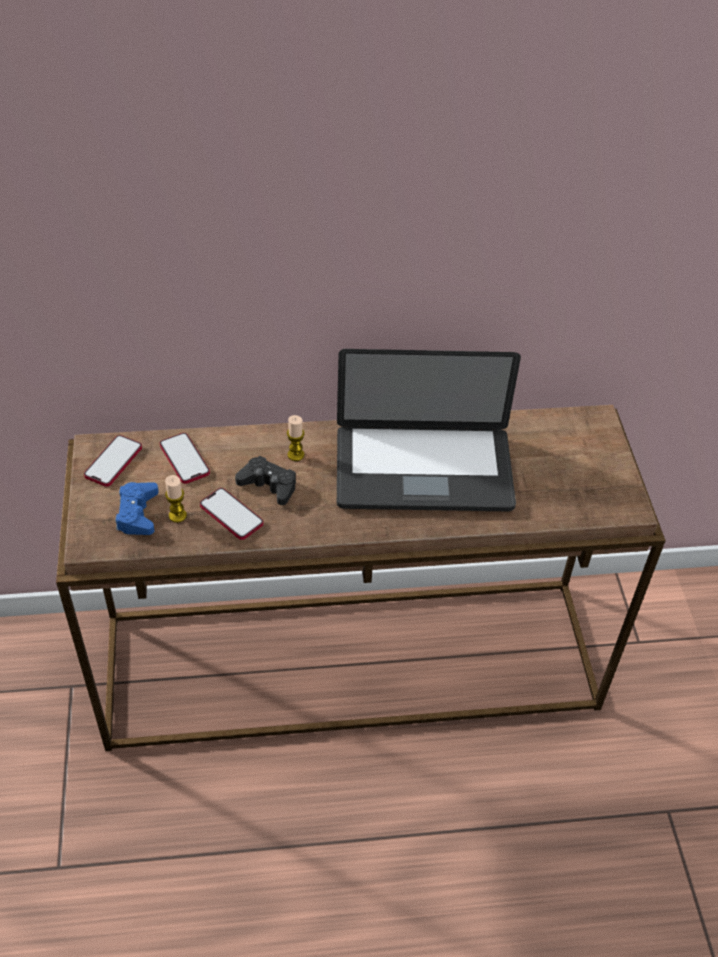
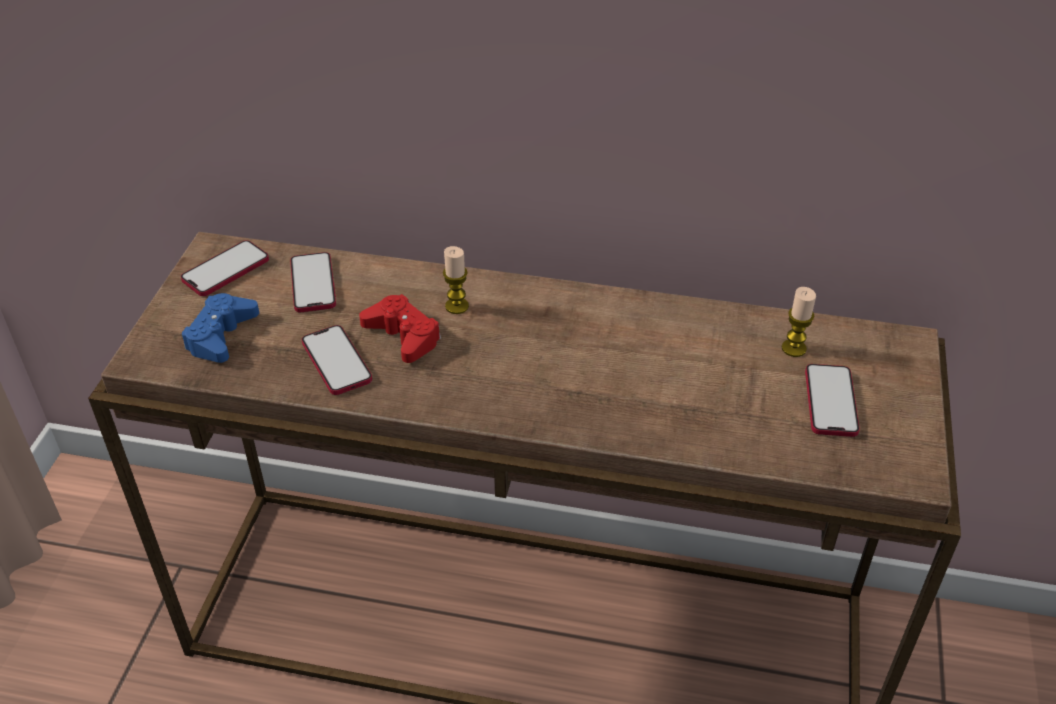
camera: 20 degrees right, 5 degrees down
candle [165,475,187,523] -> candle moved to [782,287,816,357]
black game controller [235,456,296,505] -> red game controller [359,294,441,363]
laptop [337,349,521,511] -> none
none -> phone [805,364,860,437]

